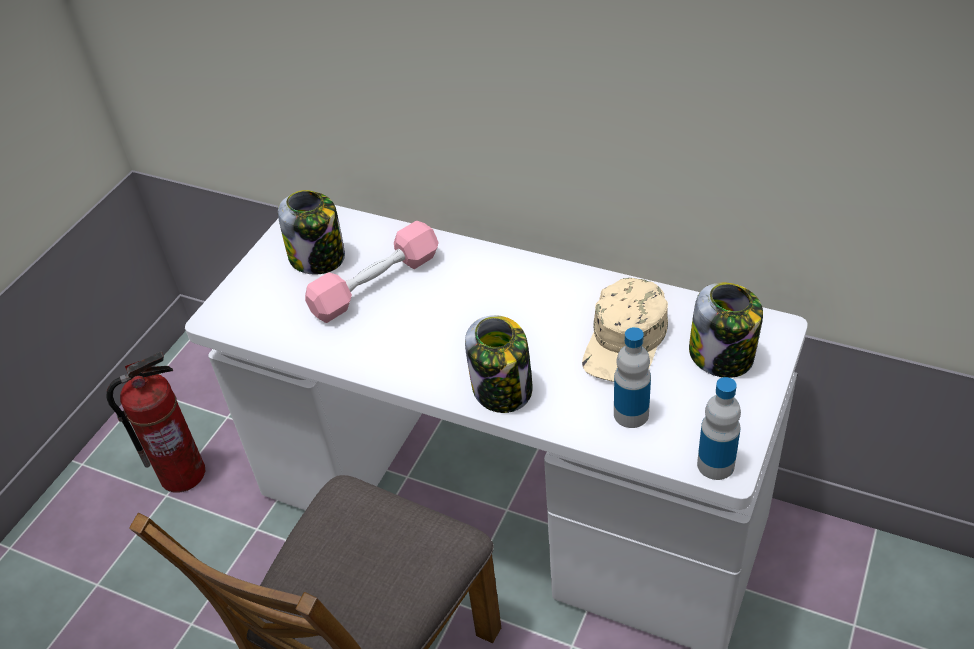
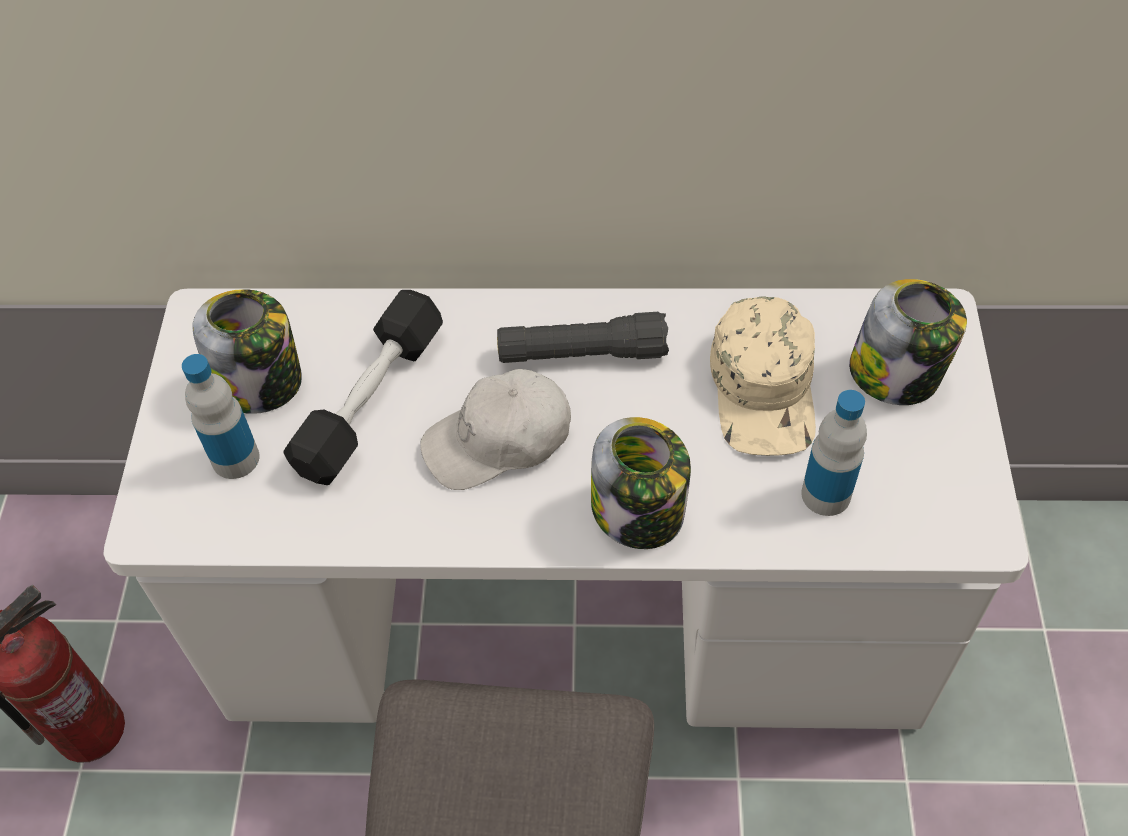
camera: 25 degrees left, 10 degrees up
pink dumbbell [305,221,439,323] -> black dumbbell [284,290,443,485]
bottle [697,377,741,480] -> bottle moved to [182,354,260,479]
none -> white cap [420,369,571,490]
none -> black flashlight [497,312,669,363]

